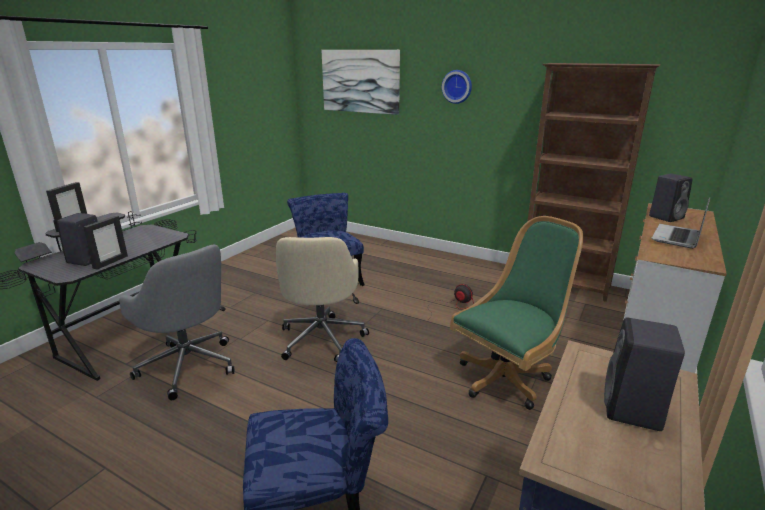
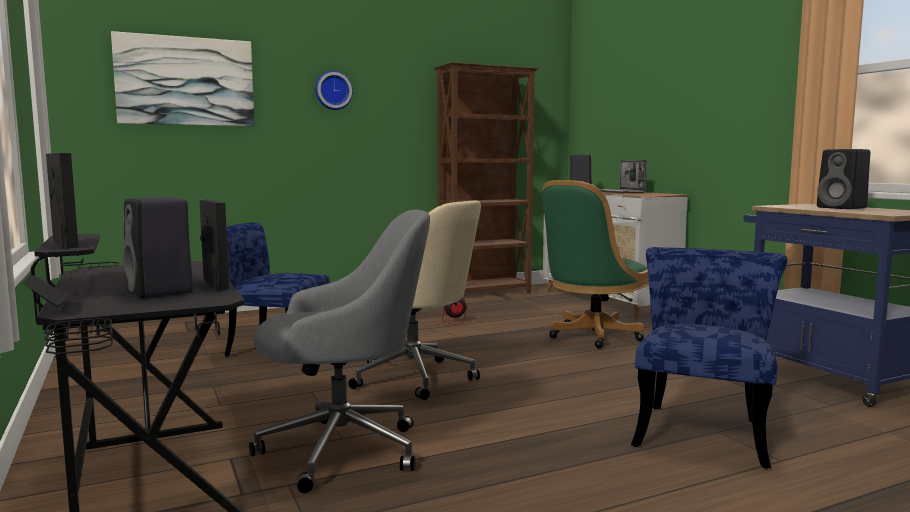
camera: 55 degrees left, 15 degrees down
green office chair [450,216,583,410] -> green office chair turned 135 degrees counterclockwise [542,180,649,349]

